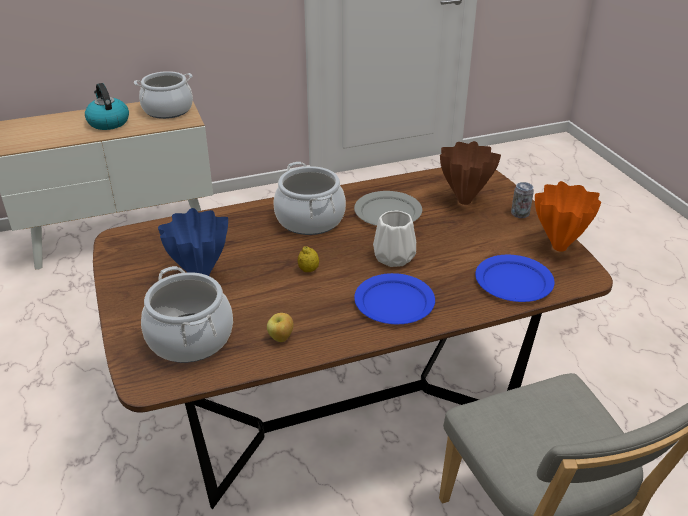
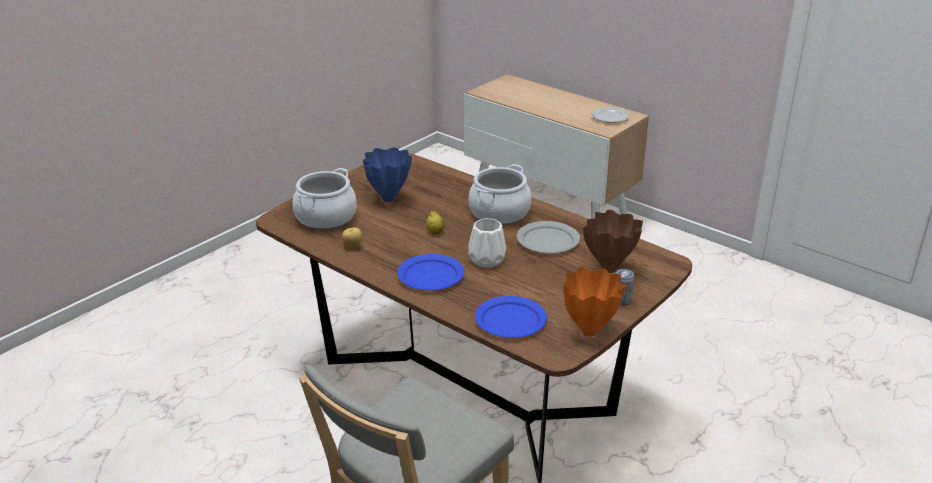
camera: 60 degrees right, 5 degrees down
kettle [85,83,129,130] -> none
cooking pot [134,71,193,119] -> plate [592,107,630,123]

